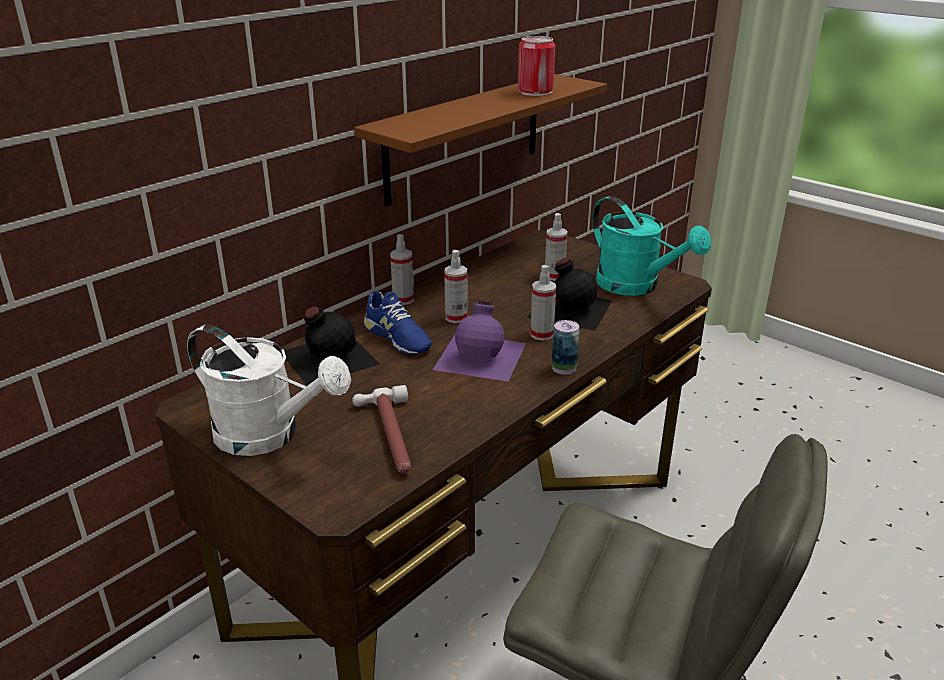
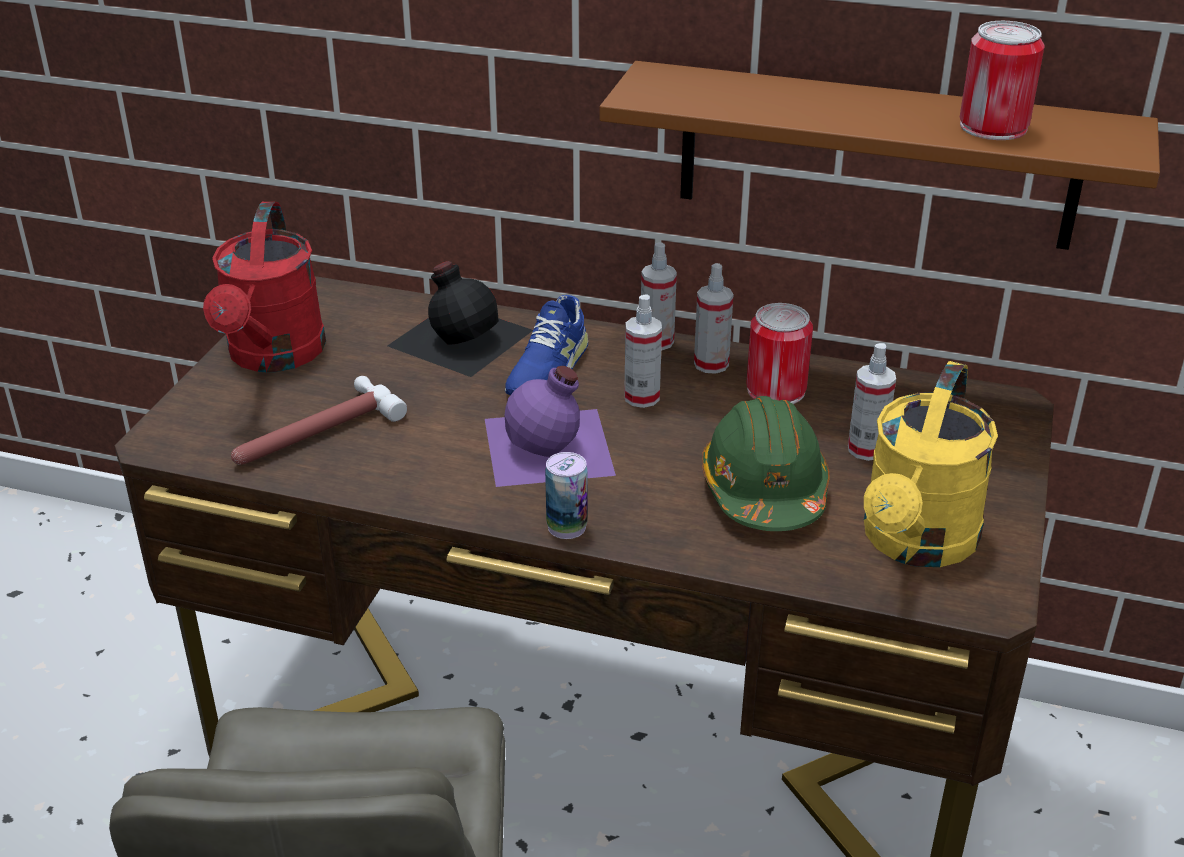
camera: 65 degrees right, 5 degrees up
white watering can [187,324,351,456] -> red watering can [203,202,326,372]
black bottle [527,258,612,331] -> green hard hat [702,396,829,531]
spray bottle [530,265,556,341] -> spray bottle moved to [694,263,734,374]
turquoise watering can [592,196,711,296] -> yellow watering can [864,361,998,567]
none -> can [746,303,813,404]

